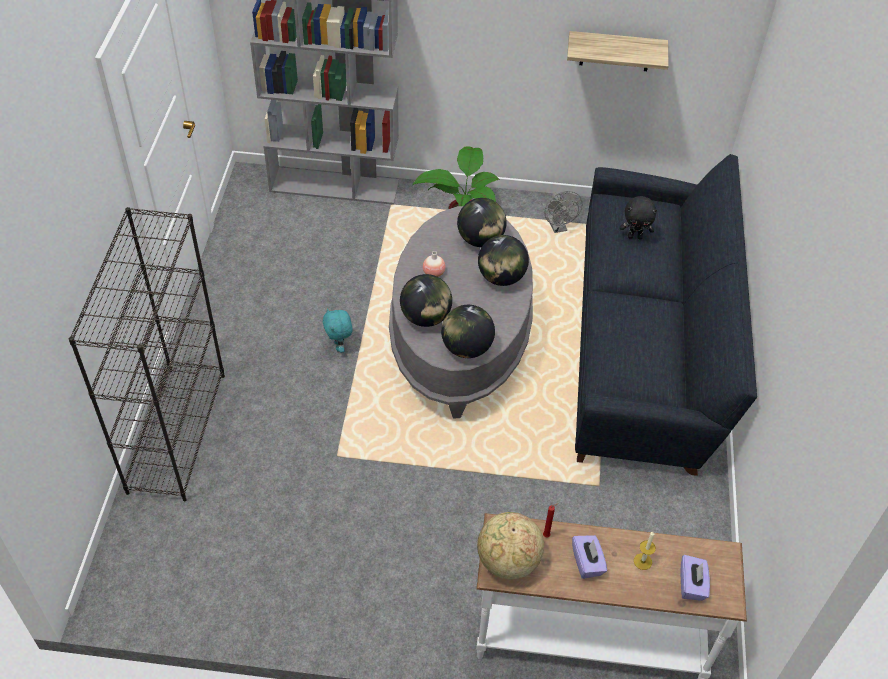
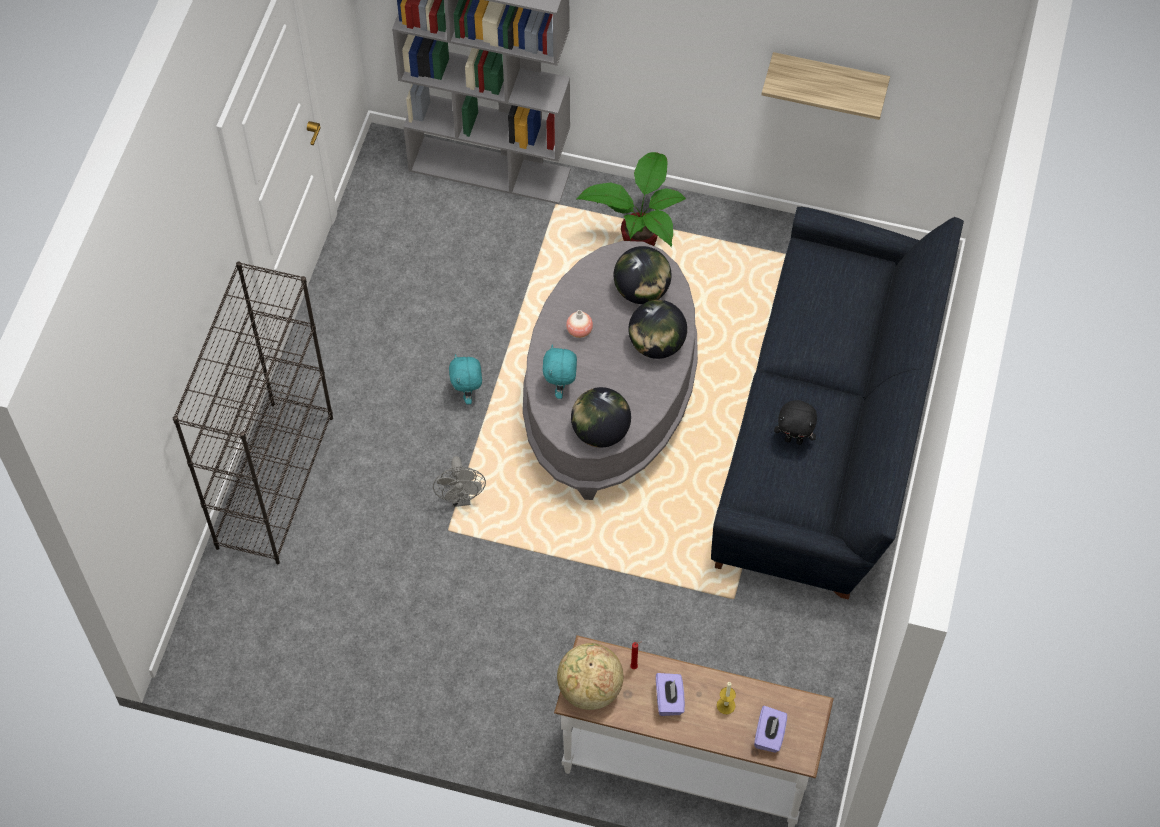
camera: 10 degrees right, 10 degrees up
globe [400,274,452,327] -> turquoise plush toy [543,344,577,399]
grey fan [545,191,582,233] -> grey fan moved to [433,456,486,507]
black plush toy [620,196,657,239] -> black plush toy moved to [774,400,817,445]

